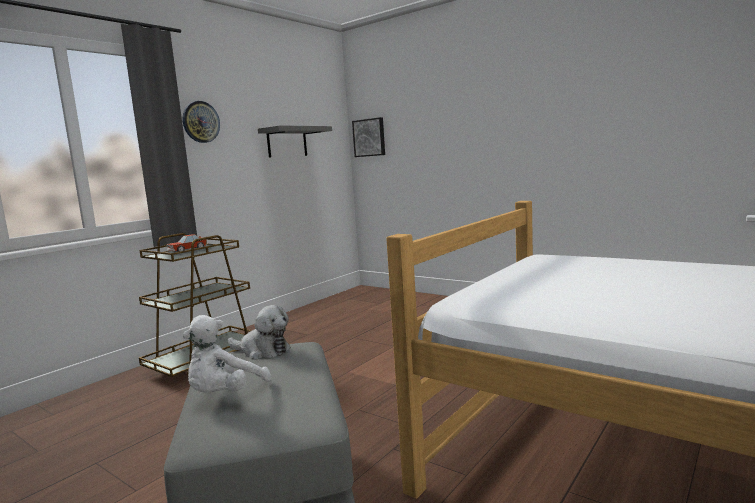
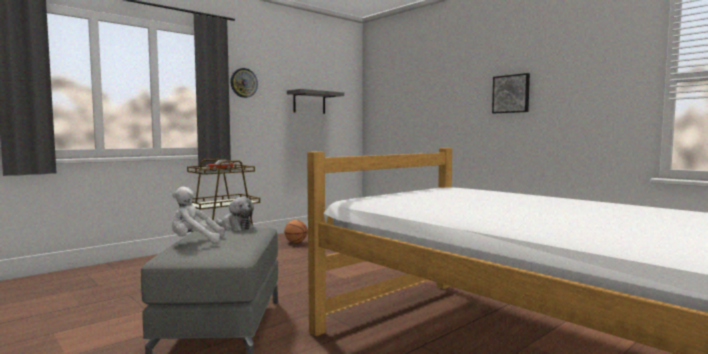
camera: 10 degrees right, 5 degrees down
white plush toy [183,315,271,393] -> white plush toy turned 45 degrees clockwise [172,187,225,243]
picture [352,117,385,157] -> picture moved to [492,73,530,113]
none -> basketball [284,220,308,243]

